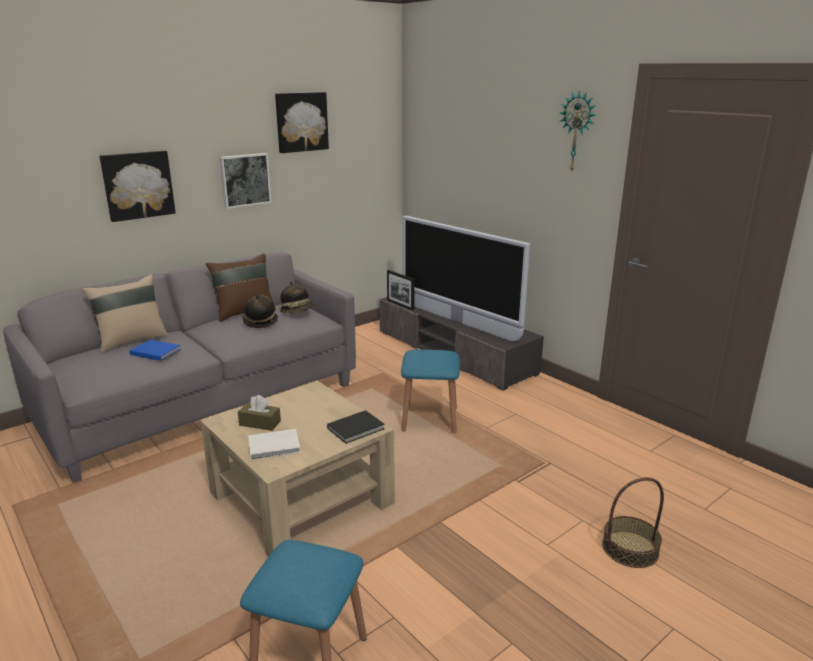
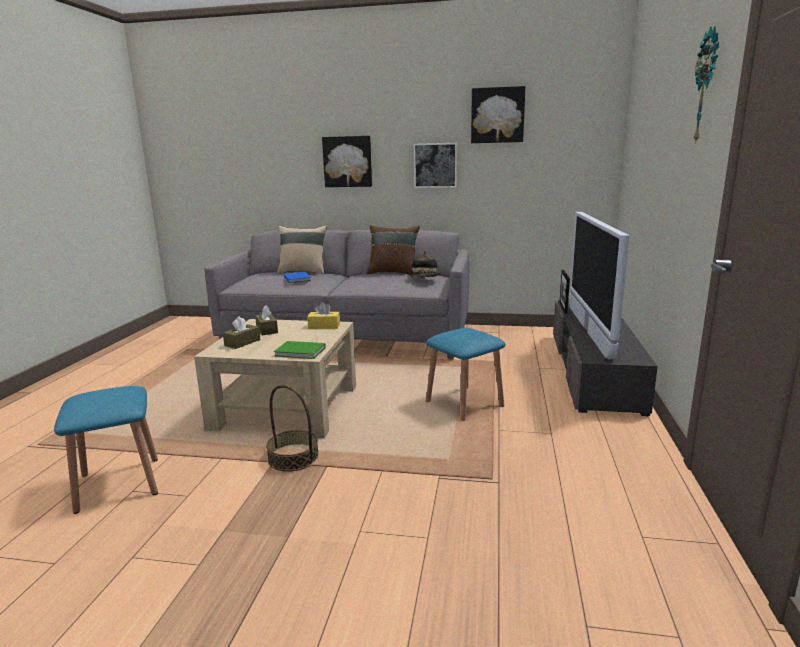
camera: 50 degrees right, 5 degrees down
hat [243,295,278,328] -> none
white book [248,429,301,460] -> brown tissue box [223,316,260,349]
black book [327,410,385,444] -> green book [274,341,326,359]
basket [602,477,664,568] -> basket moved to [266,385,319,472]
none -> yellow tissue box [307,302,340,329]

